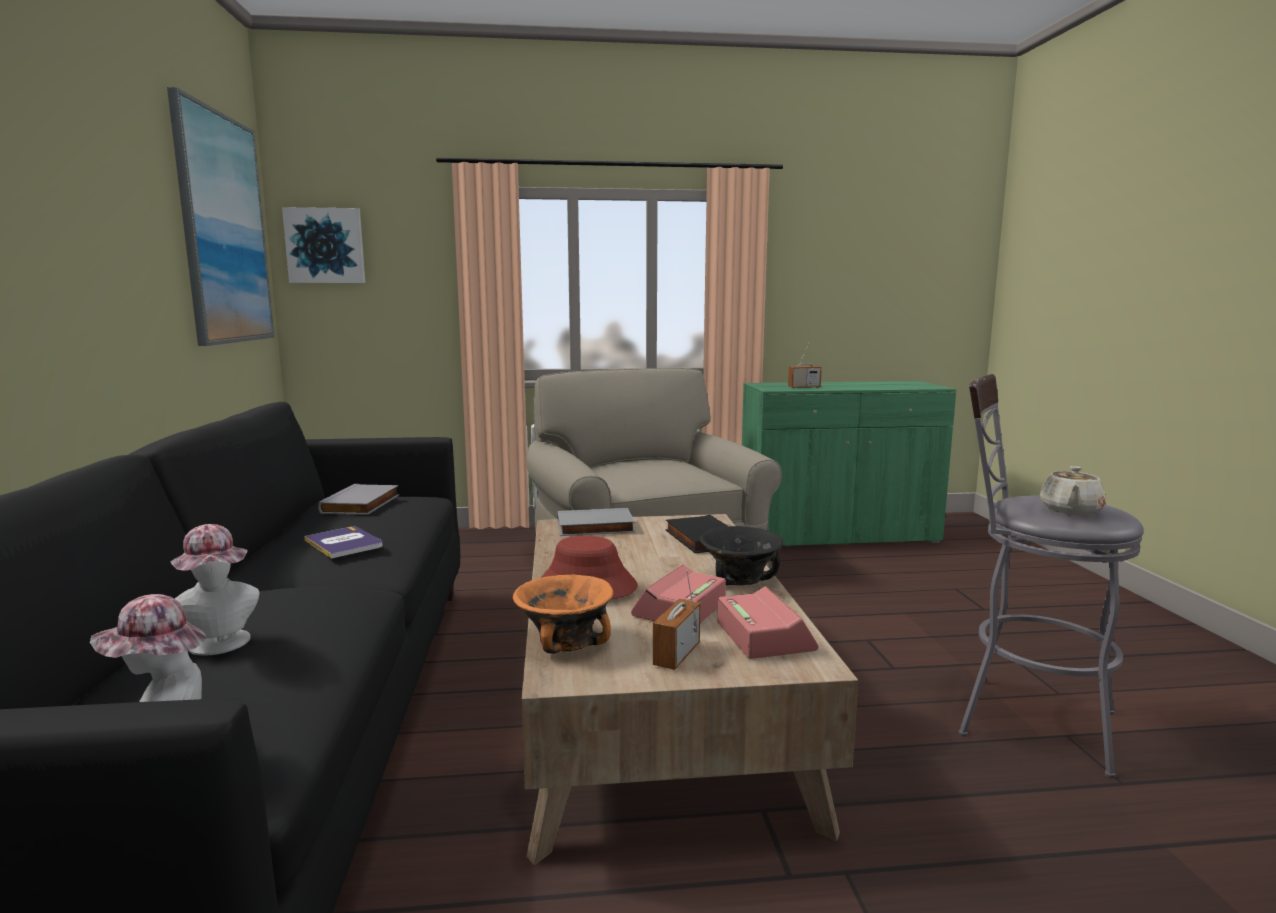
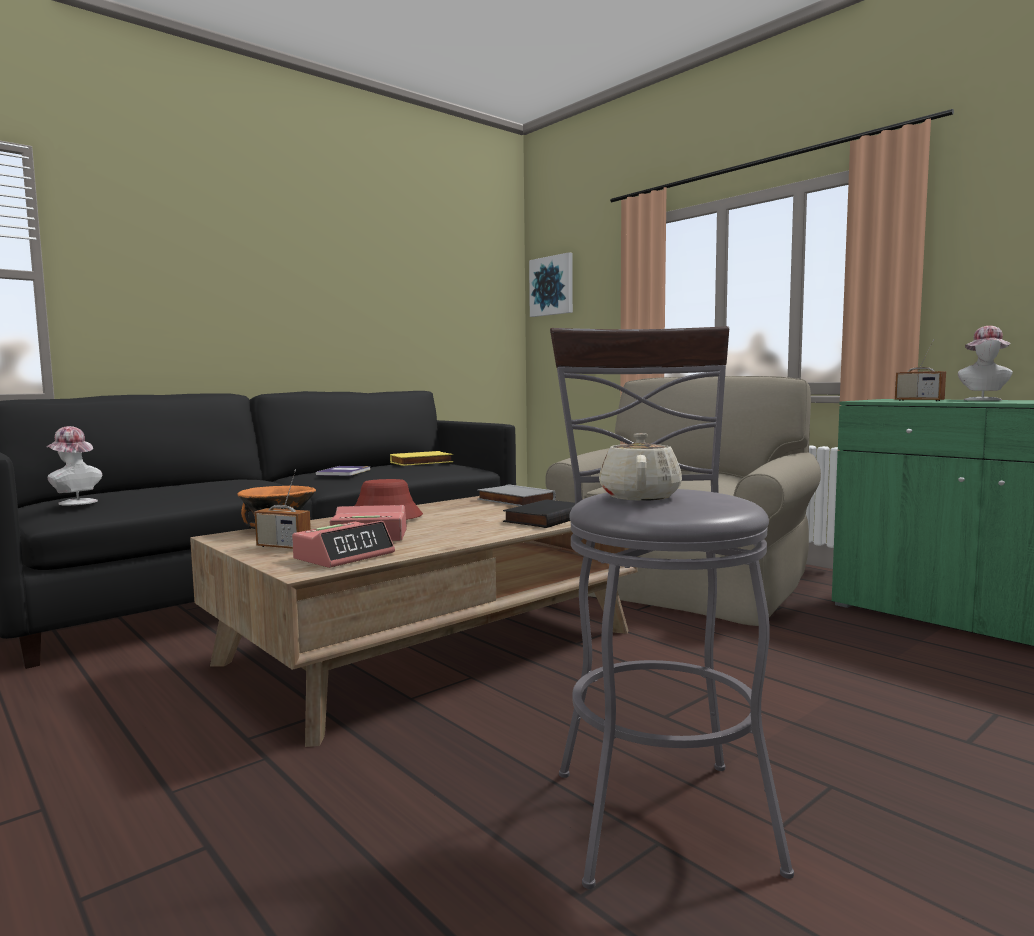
camera: 55 degrees right, 5 degrees down
picture [167,87,274,346] -> none
hat [171,524,259,656] -> hat moved to [958,326,1013,401]
grey book [318,484,399,515] -> yellow book [390,451,453,466]
radio [653,570,700,670] -> radio turned 150 degrees counterclockwise [254,470,311,549]
black bowl [700,526,783,585] -> none
beige teapot [1040,466,1106,515] -> beige teapot turned 105 degrees clockwise [599,433,682,501]

